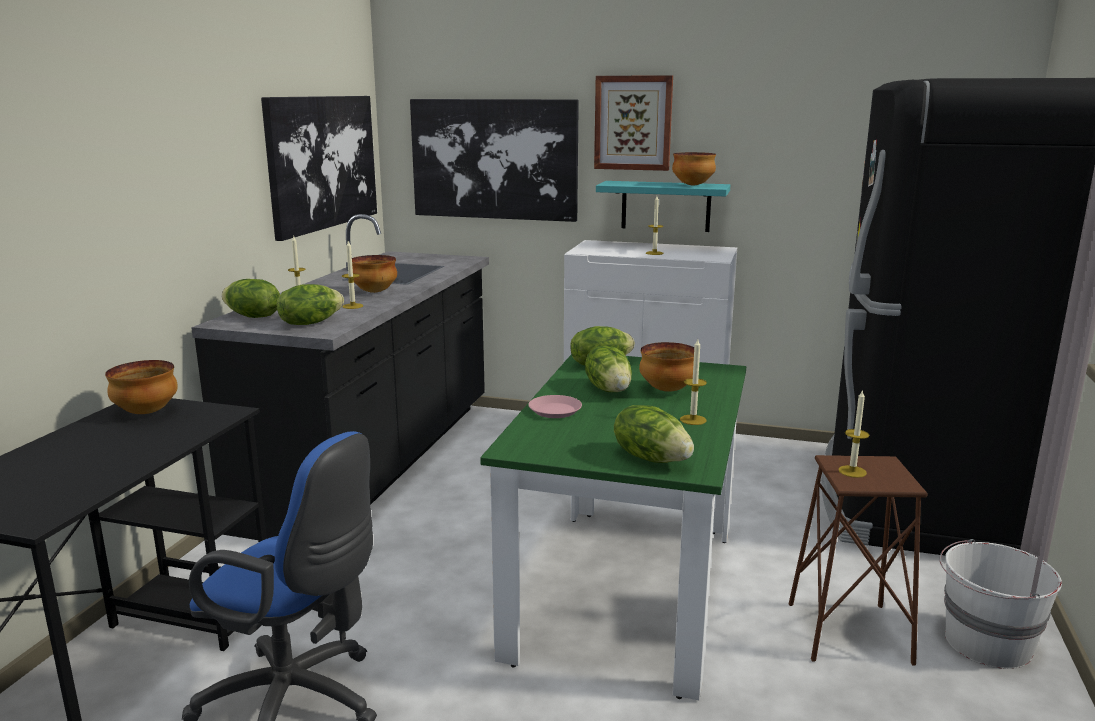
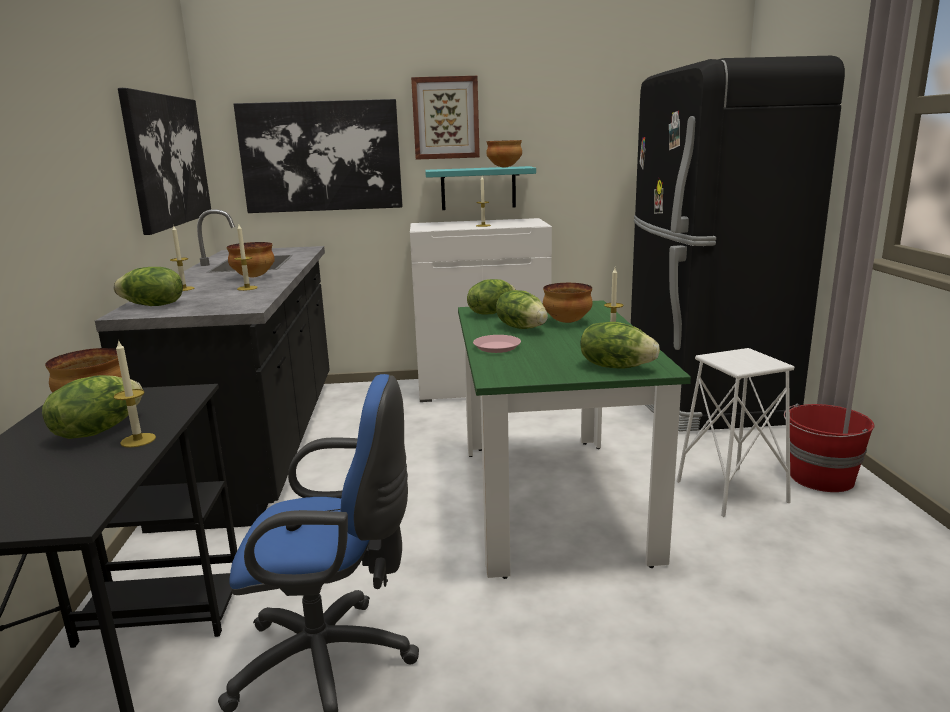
camera: 20 degrees left, 0 degrees up
lettuce [277,284,344,325] -> lettuce moved to [42,375,143,439]
brown stool [789,455,928,666] -> white stool [677,348,794,517]
candle [838,389,869,478] -> candle moved to [113,340,156,448]
white bucket [940,539,1062,669] -> red bucket [784,404,874,492]

